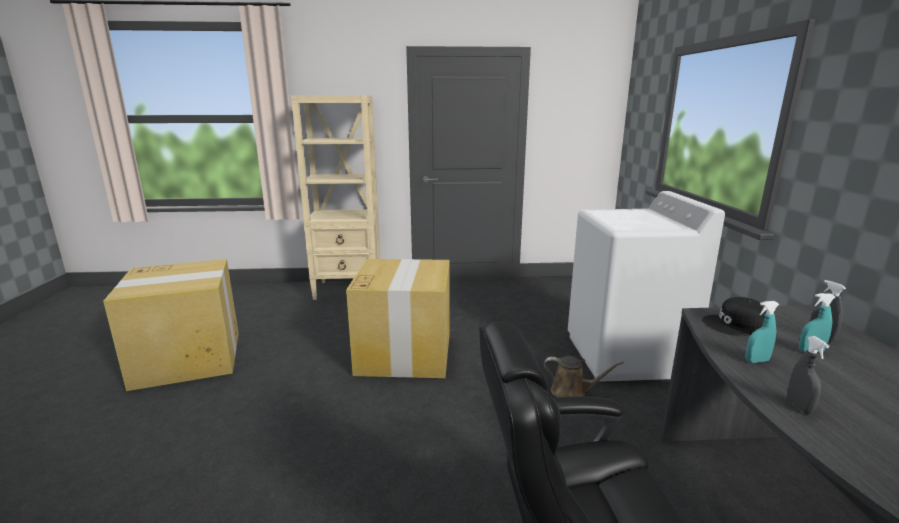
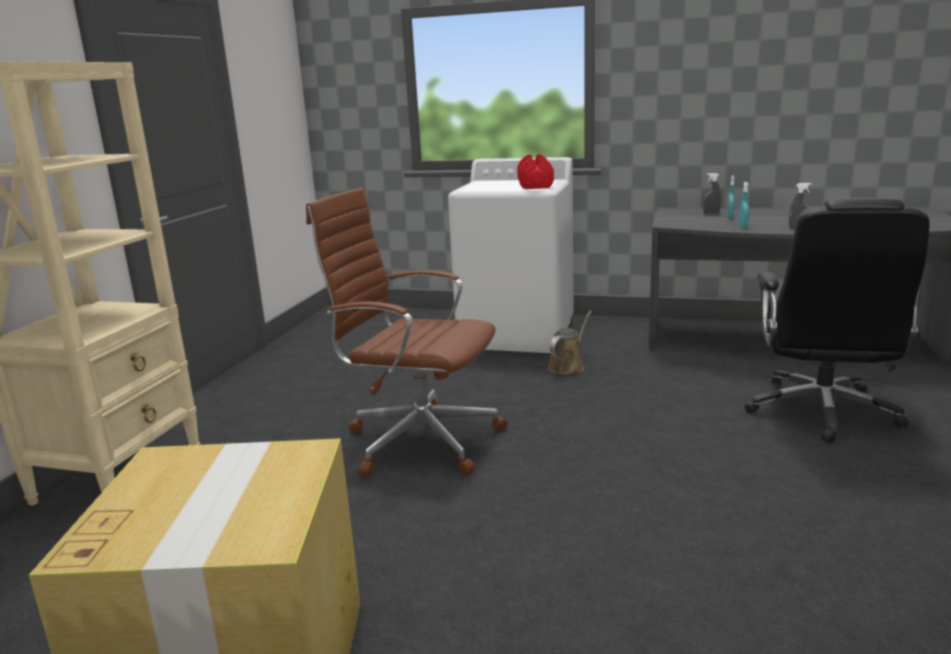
camera: 70 degrees left, 0 degrees up
cardboard box [346,259,450,378] -> brown office chair [306,188,507,476]
black cap [702,297,767,336] -> none
none -> red dumbbell [517,154,554,189]

